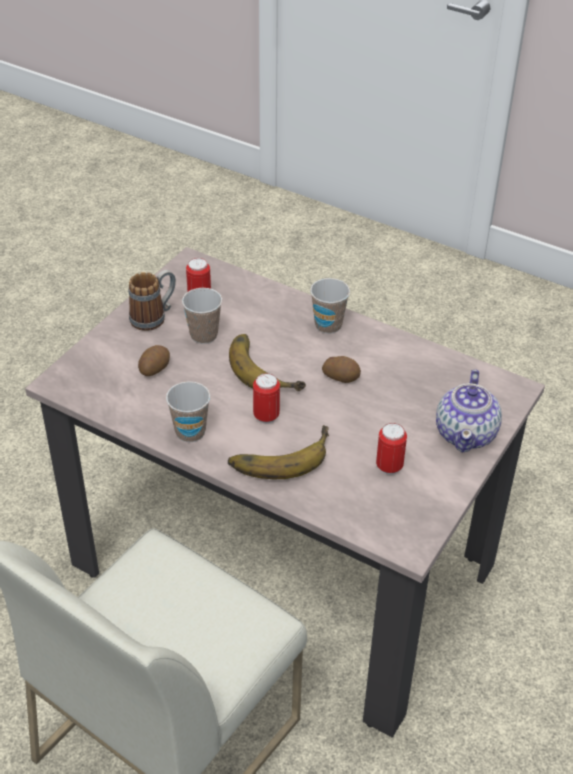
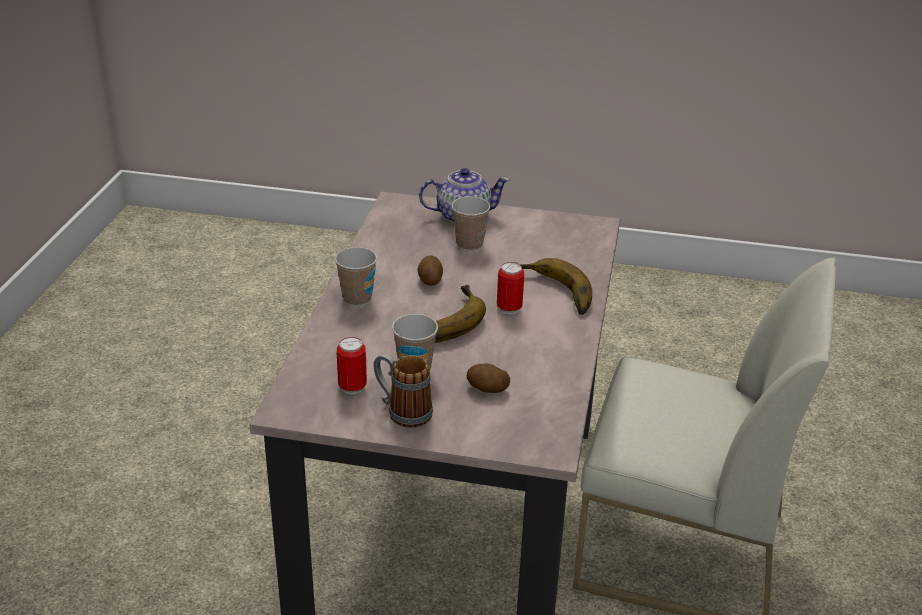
camera: 110 degrees left, 10 degrees down
cup [166,381,210,442] -> cup moved to [452,197,490,251]
can [376,423,407,475] -> none

